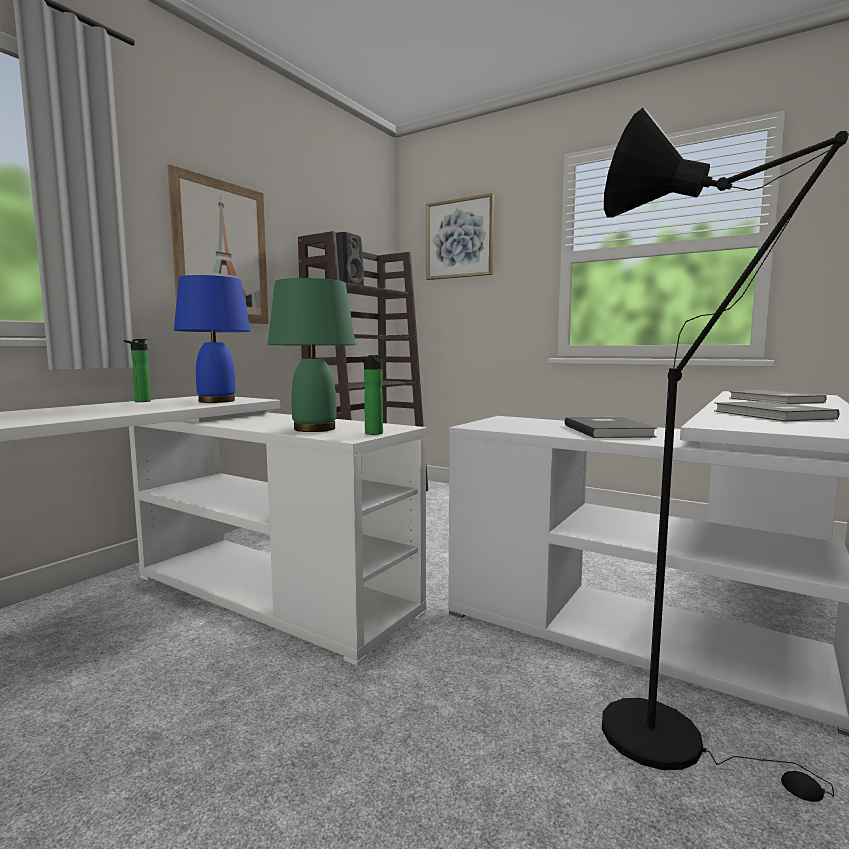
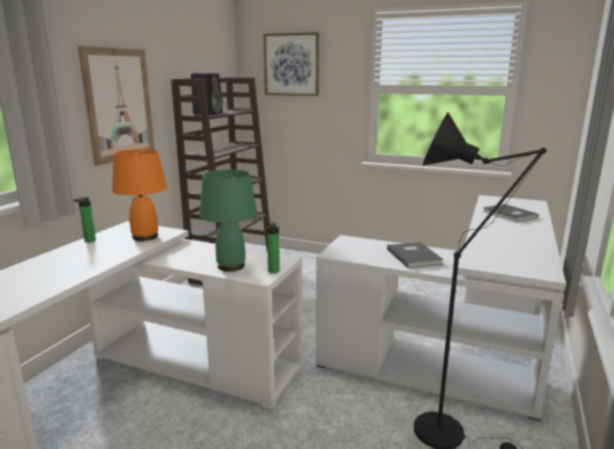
camera: 10 degrees left, 10 degrees up
blue table lamp [174,275,251,403] -> orange table lamp [112,149,167,241]
grey book [714,401,839,422] -> none

